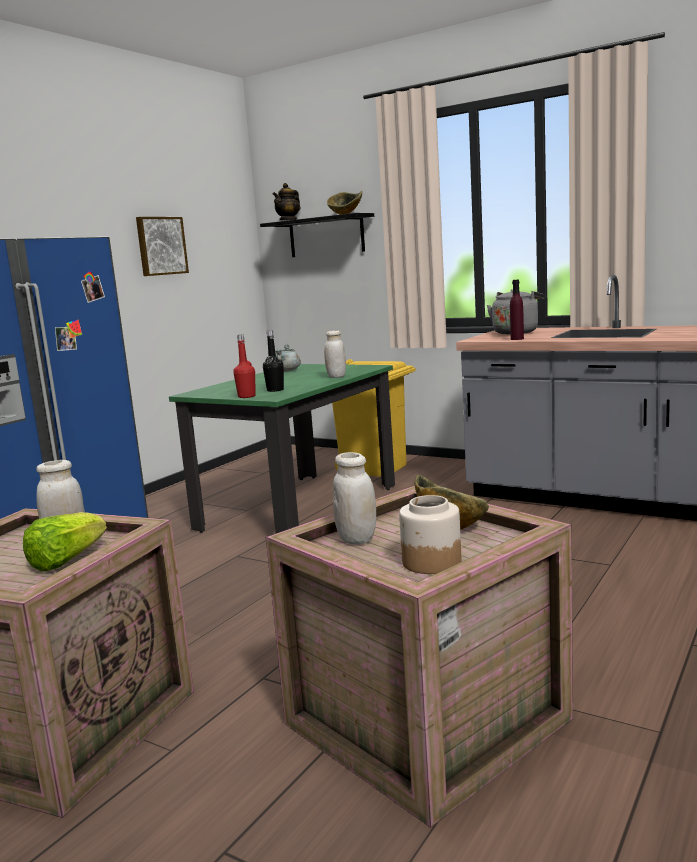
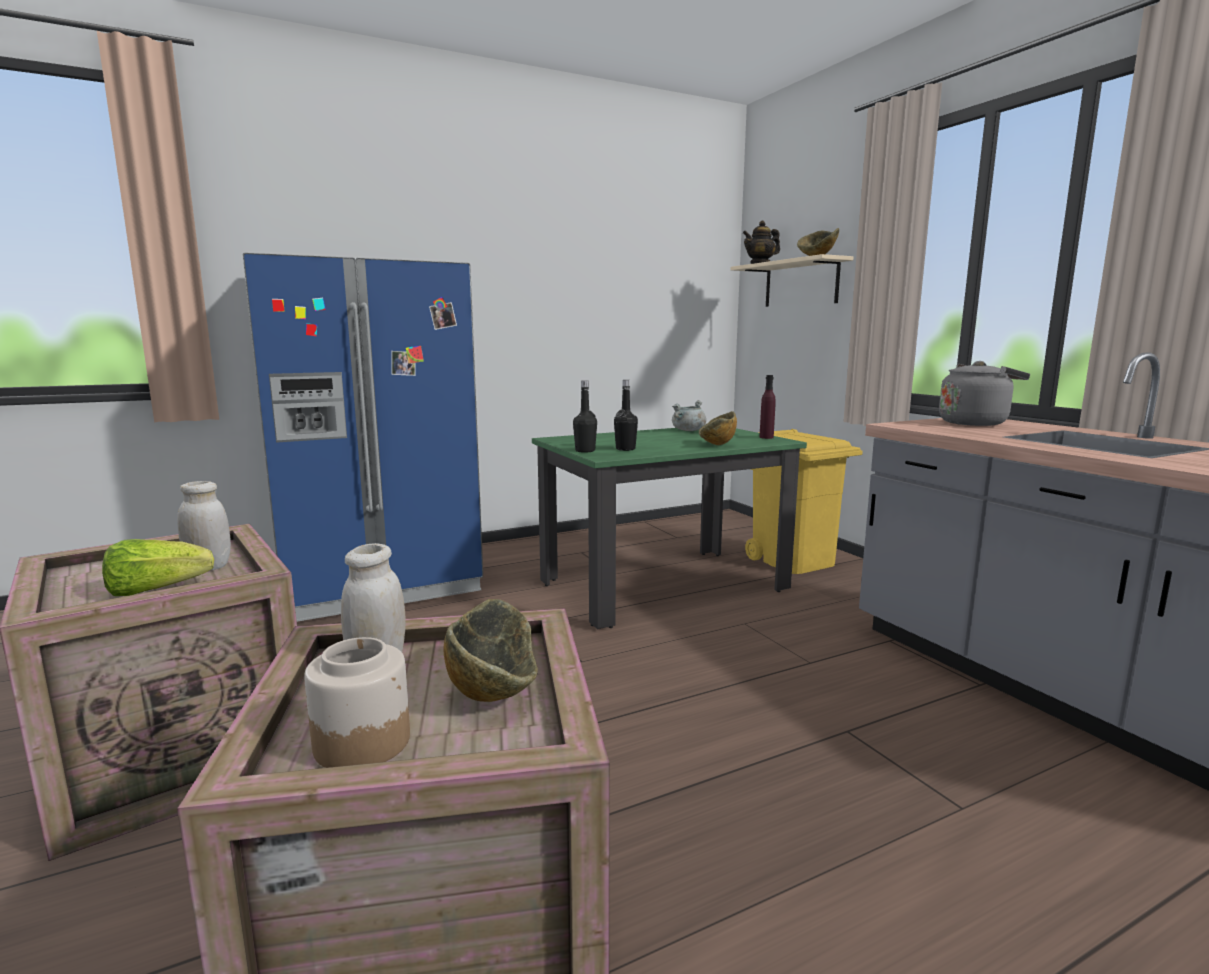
camera: 30 degrees right, 0 degrees up
picture [136,217,189,276] -> none
red bottle [233,335,256,398] -> black bottle [573,380,597,453]
black shelf [260,213,374,257] -> beige shelf [730,254,853,307]
white jar [324,330,346,378] -> bowl [699,411,737,445]
purple bottle [510,280,524,340] -> purple bottle moved to [759,375,776,439]

